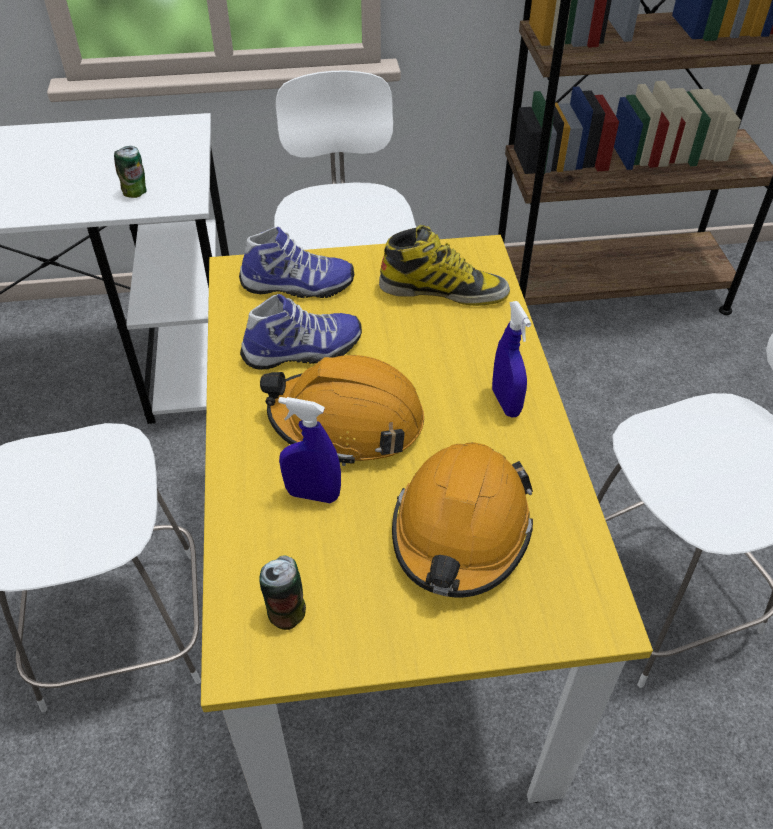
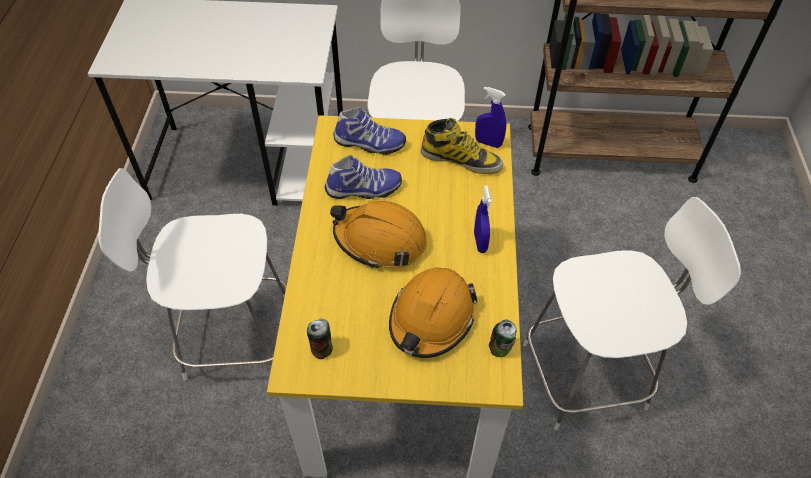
camera: 10 degrees right, 5 degrees up
can [114,146,147,198] -> can moved to [489,320,517,357]
blue spray bottle [278,397,341,503] -> blue spray bottle moved to [475,87,506,148]

